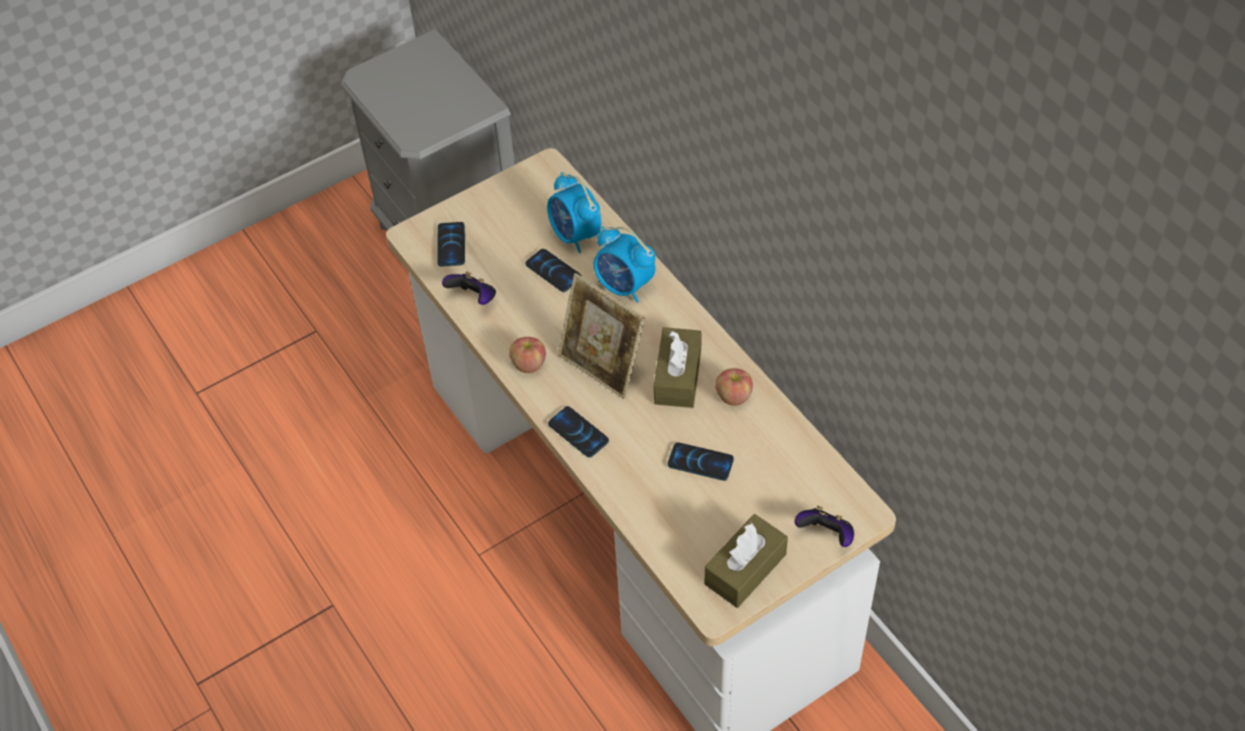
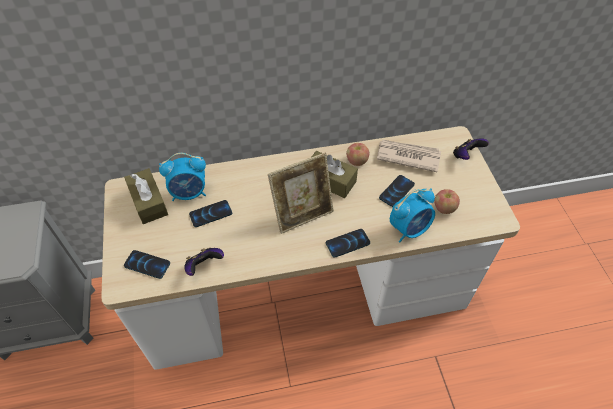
camera: 70 degrees left, 0 degrees up
apple [509,337,546,373] -> apple moved to [434,189,460,214]
alarm clock [594,226,655,303] -> alarm clock moved to [390,188,435,242]
brown tissue box [704,514,788,608] -> brown tissue box moved to [124,168,168,224]
none -> newspaper [377,140,441,172]

